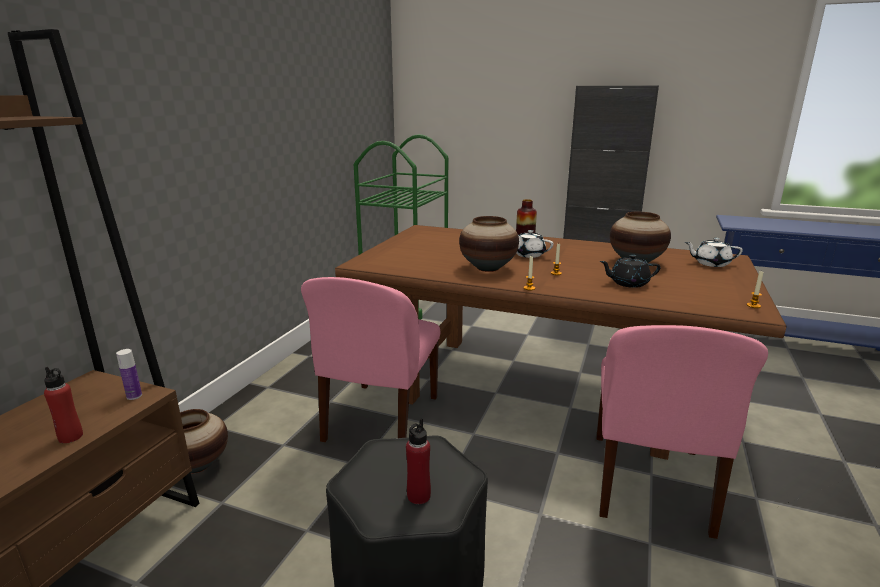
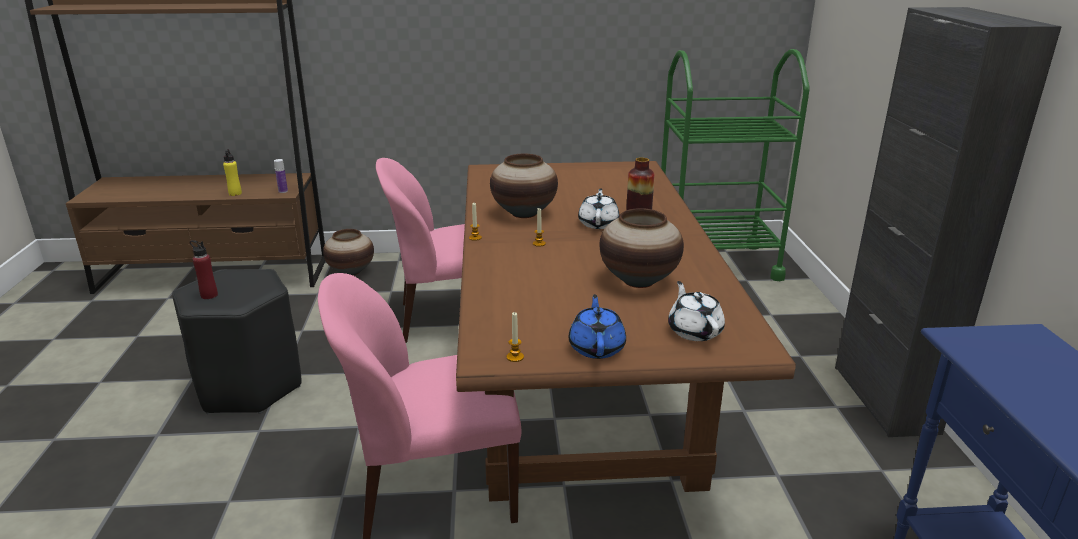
camera: 65 degrees right, 5 degrees up
red bottle [44,367,83,443] -> yellow bottle [223,149,242,196]
black teapot [600,255,661,288] -> none
none -> blue teapot [569,294,626,359]

